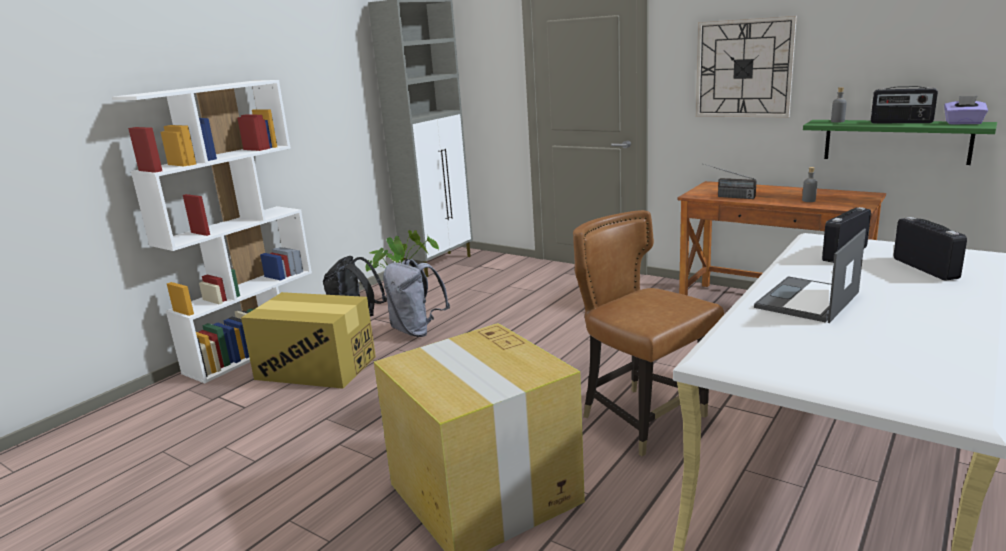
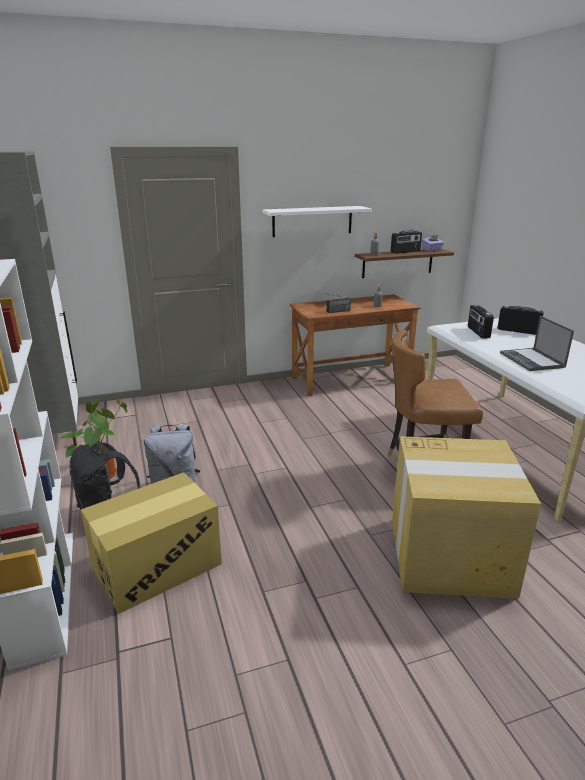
camera: 55 degrees left, 5 degrees up
wall clock [696,16,797,118] -> white shelf [262,206,372,237]
green shelf [803,120,997,165] -> brown shelf [355,249,454,278]

